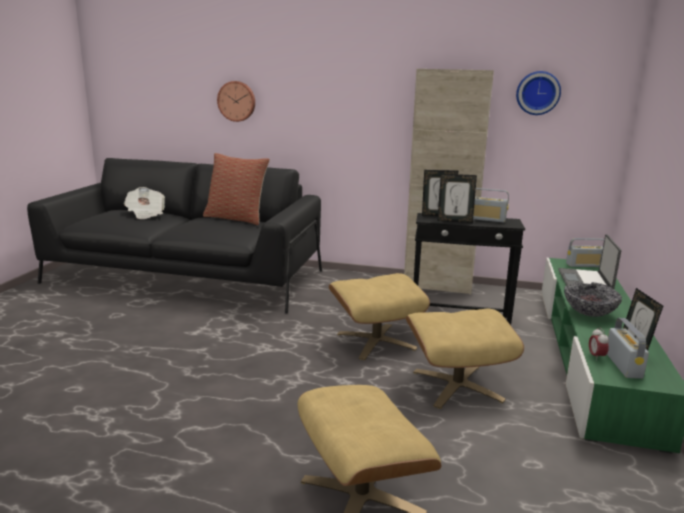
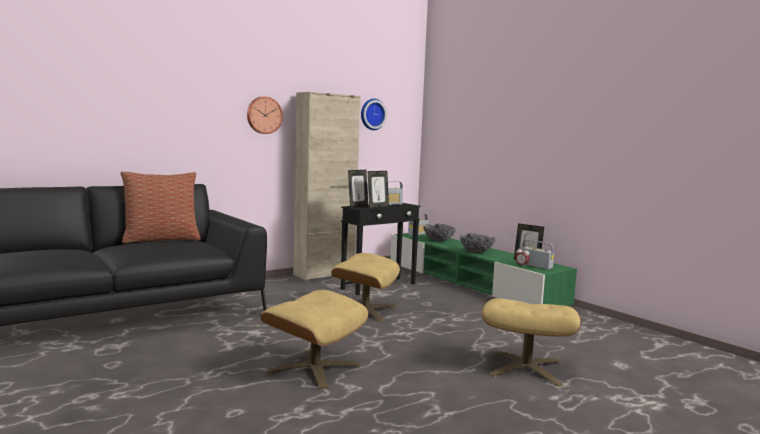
camera: 50 degrees left, 10 degrees down
newspaper [124,187,165,219] -> none
wall clock [217,81,255,122] -> wall clock moved to [247,96,283,134]
beige ottoman [406,309,524,409] -> beige ottoman moved to [261,290,368,389]
laptop [558,234,621,289] -> bowl [424,224,456,242]

